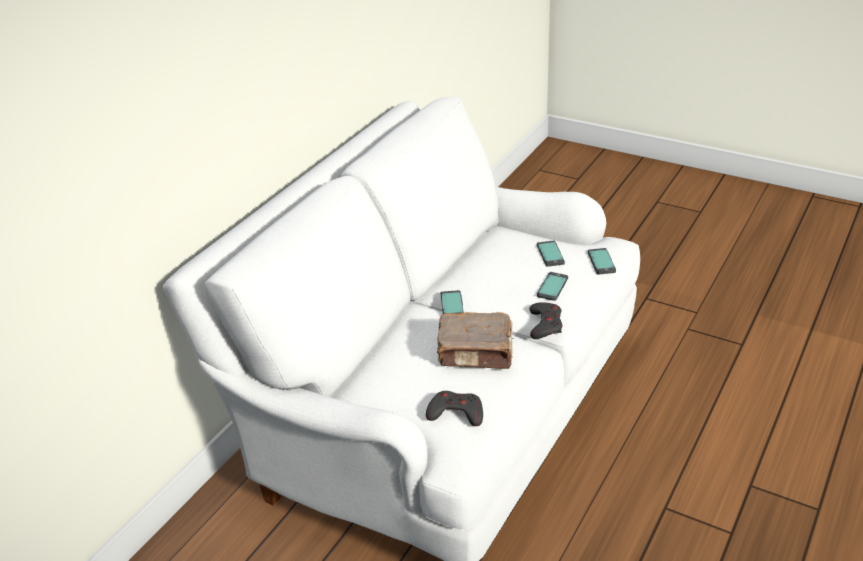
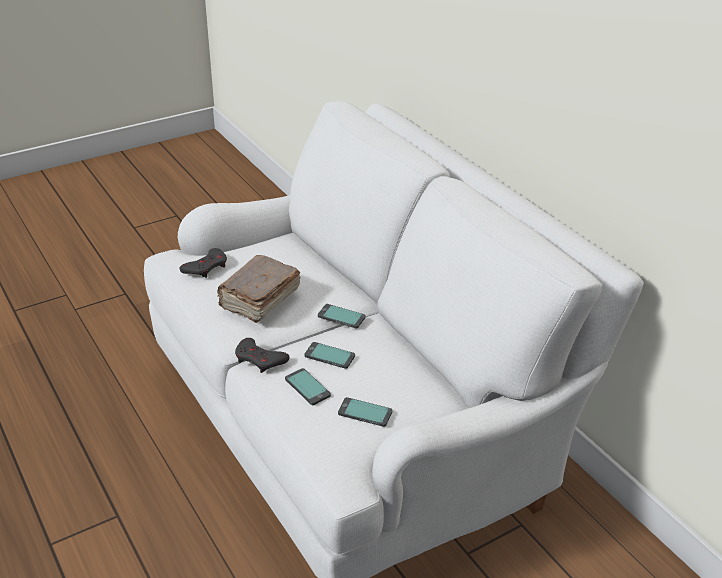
camera: 115 degrees right, 0 degrees up
phone [588,248,616,275] -> phone moved to [304,342,355,369]

